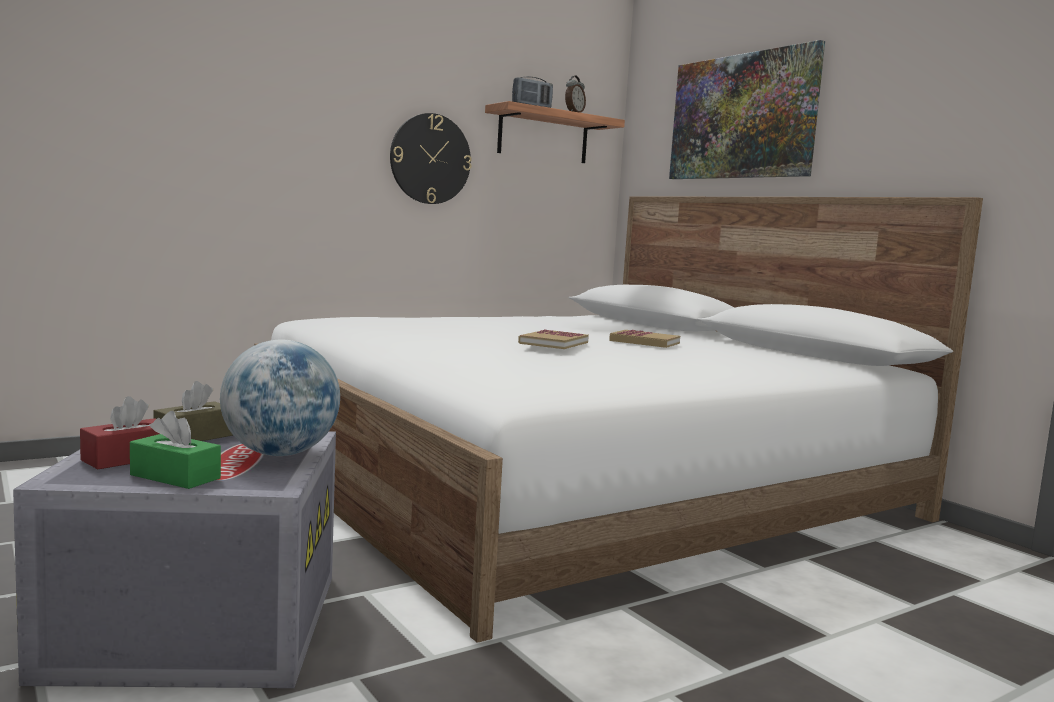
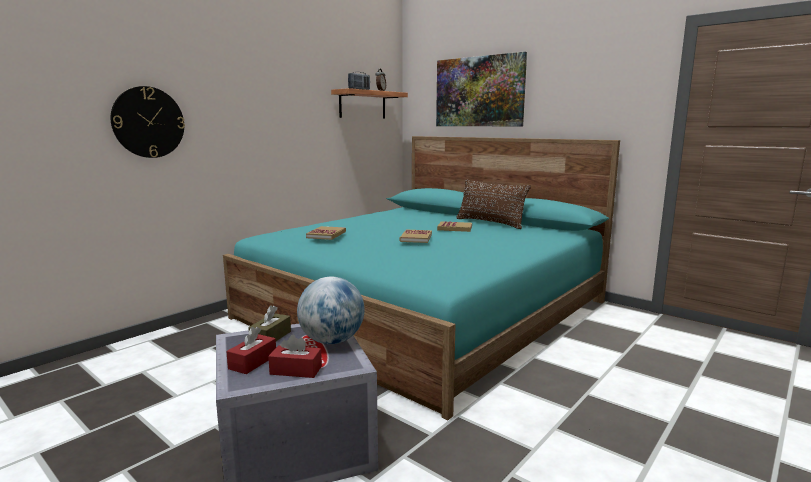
camera: 15 degrees left, 5 degrees up
green tissue box [130,411,221,489] -> red tissue box [268,334,322,378]
white bed [254,196,983,643] -> turquoise bed [223,136,620,420]
wall clock [390,113,472,204] -> wall clock moved to [111,86,185,158]
none -> book [306,226,346,240]
none -> brown pillow [456,179,531,229]

